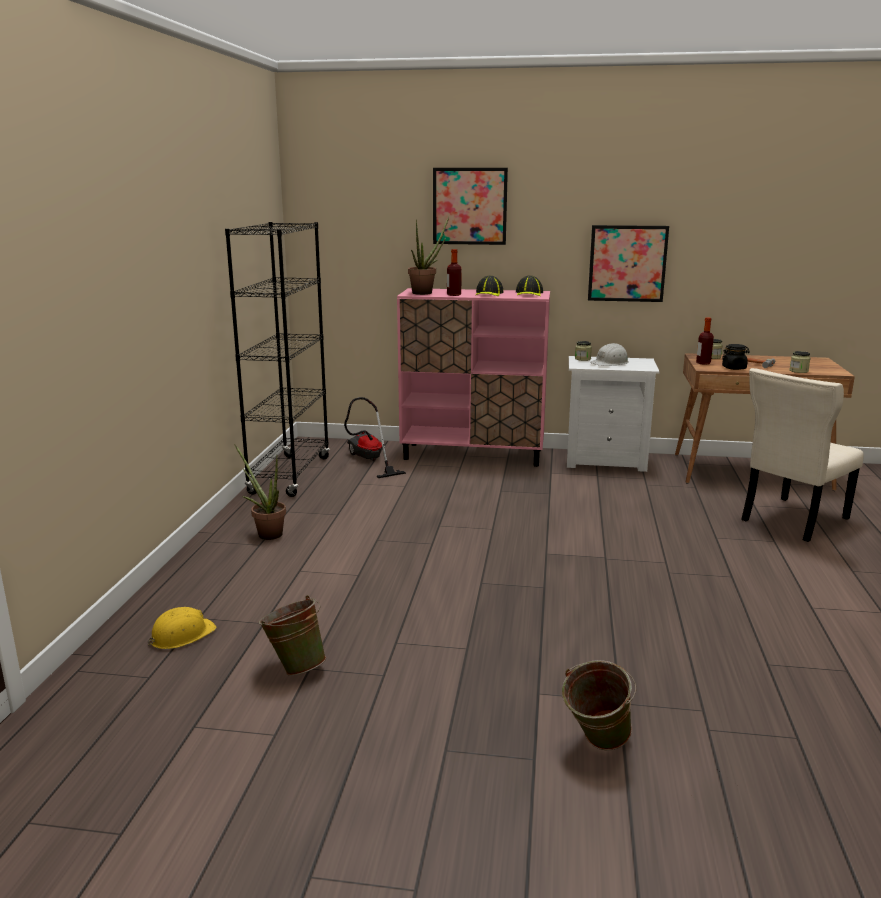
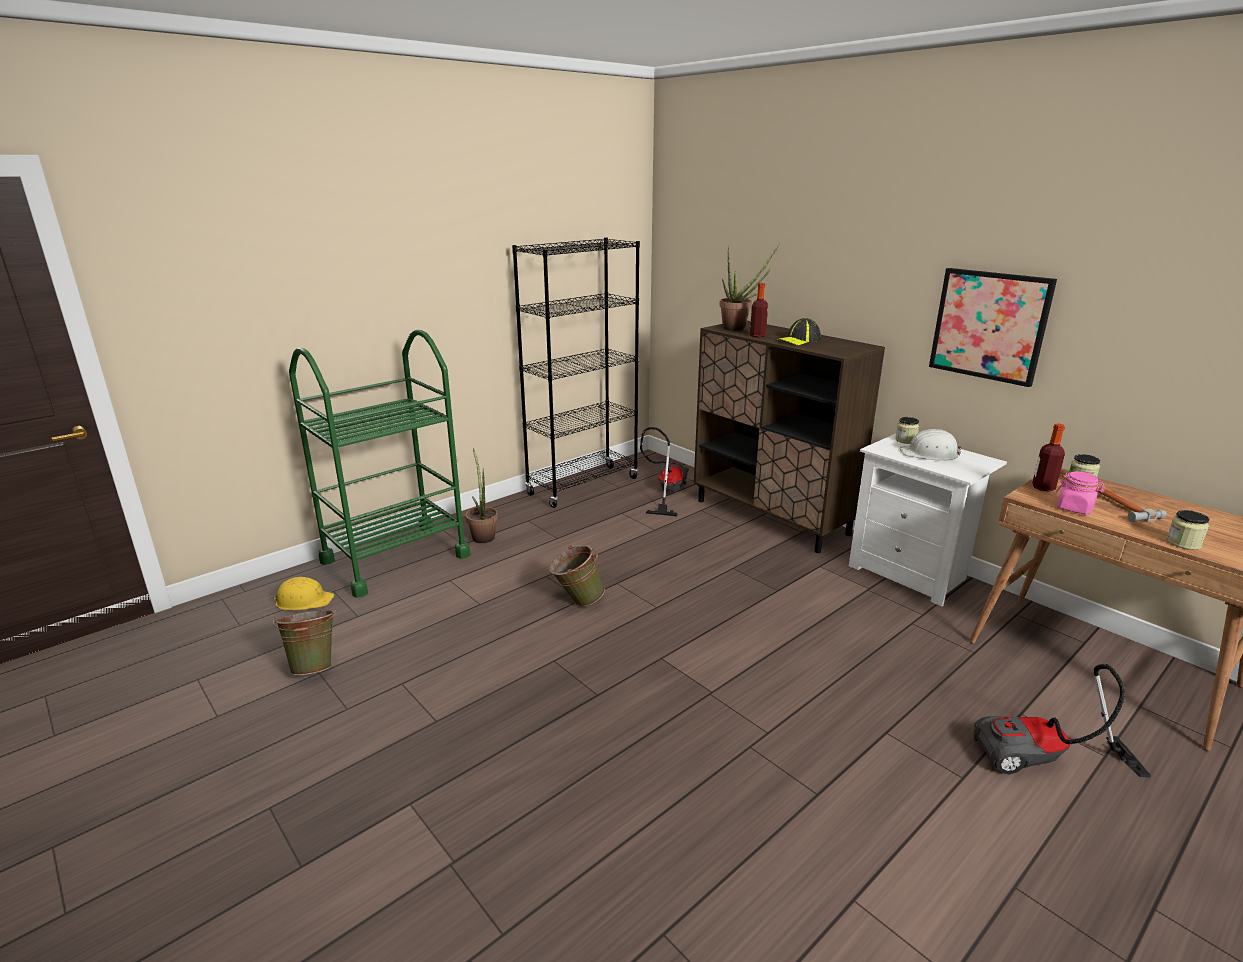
camera: 40 degrees right, 5 degrees up
pink cabinet [397,288,550,467] -> brown cabinet [694,321,885,553]
picture [433,168,508,245] -> none
cap [516,275,543,296] -> none
green bucket [562,660,636,751] -> green bucket moved to [549,545,605,607]
black jar [722,344,750,370] -> pink jar [1056,471,1105,514]
beige chair [741,368,864,542] -> vacuum cleaner [974,664,1151,778]
none -> green cart [289,330,471,598]

